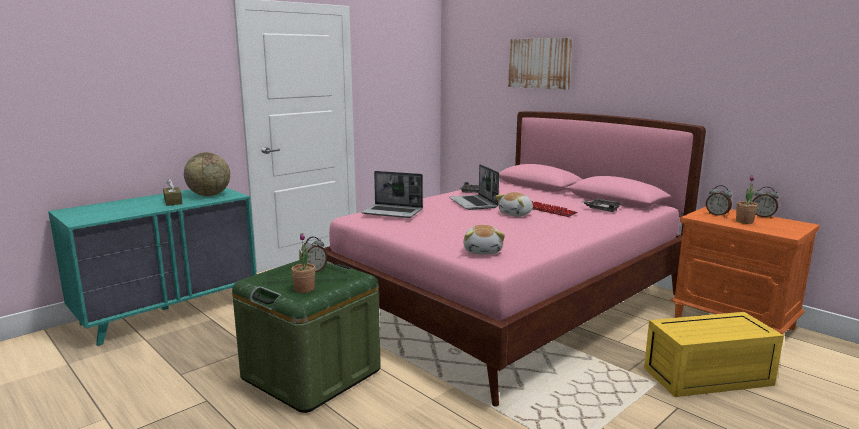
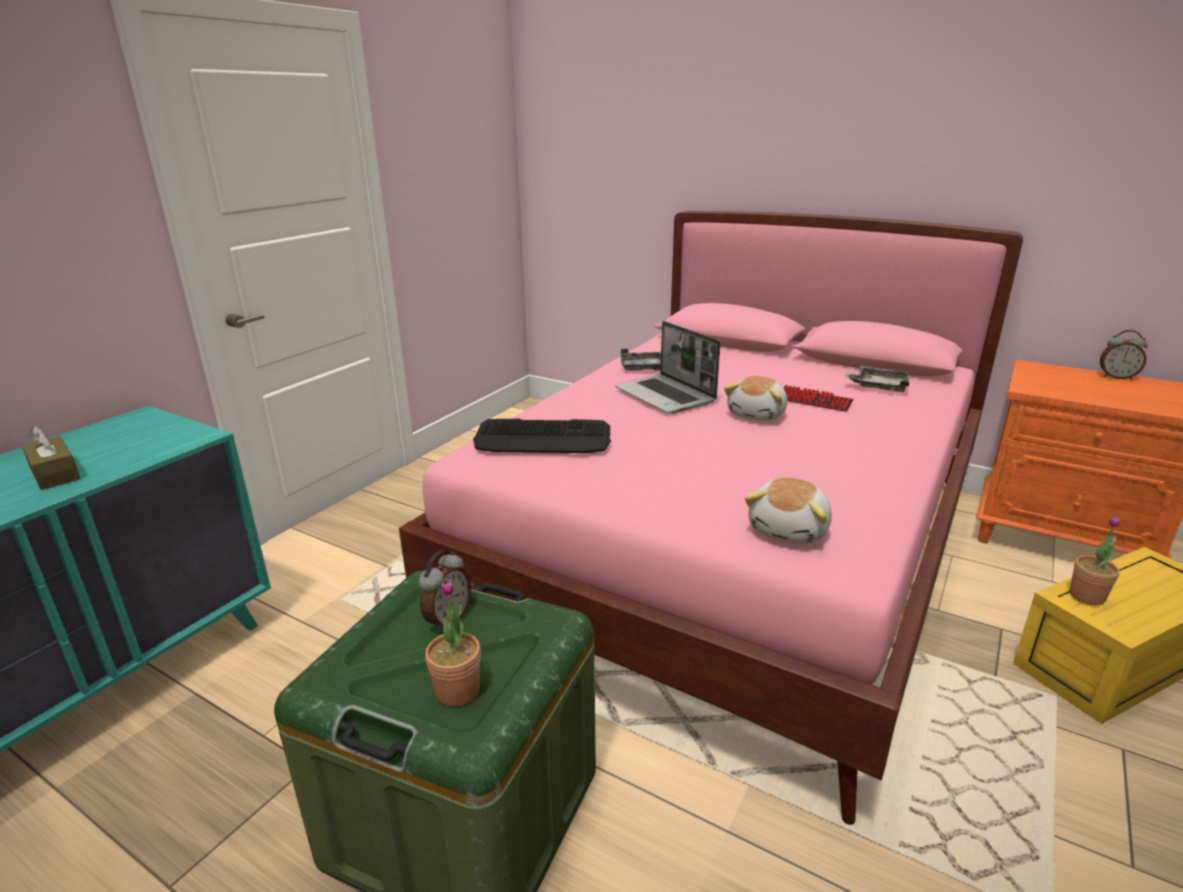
camera: 15 degrees left, 10 degrees up
globe [184,152,230,196] -> none
laptop [361,171,423,218] -> keyboard [473,419,611,454]
plush toy [463,225,505,254] -> plush toy turned 45 degrees clockwise [744,478,832,544]
picture [508,38,572,90] -> none
alarm clock [706,185,732,217] -> none
potted plant [736,175,758,224] -> potted plant moved to [1069,516,1120,606]

